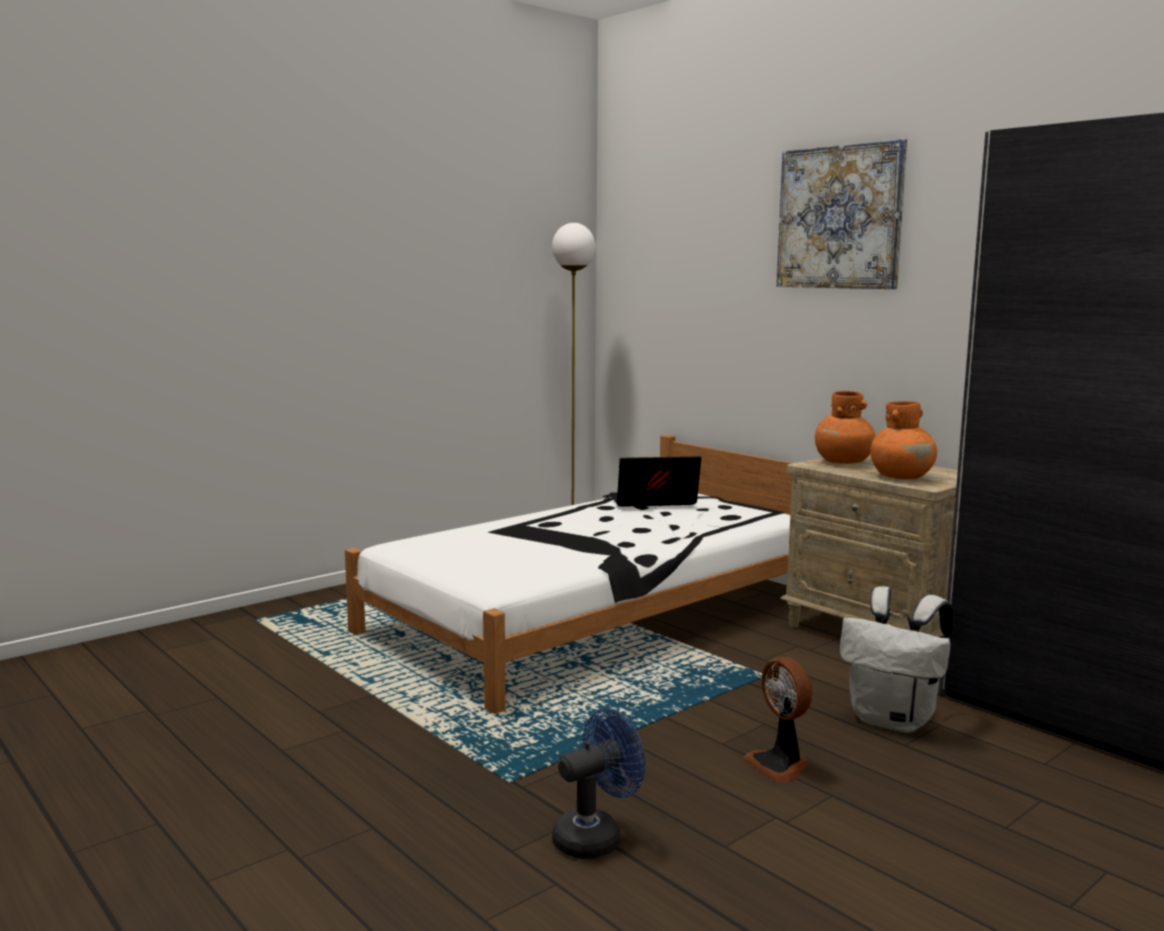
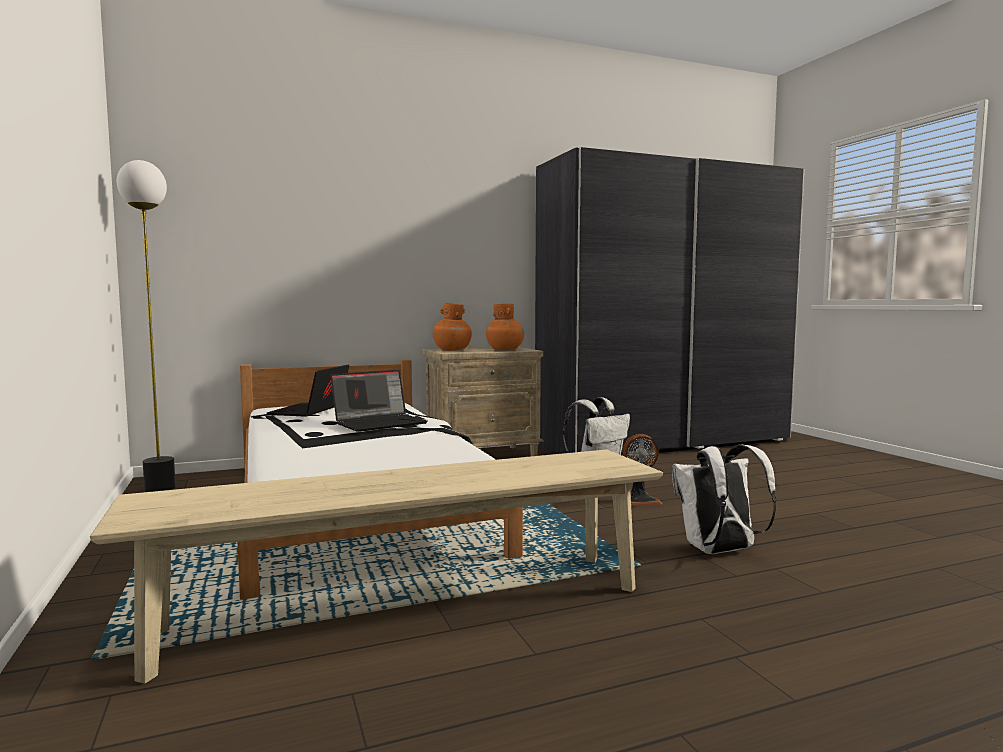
camera: 70 degrees left, 5 degrees down
blue fan [552,709,645,859] -> white backpack [672,444,776,554]
picture [777,139,907,289] -> none
none -> beige bench [90,450,663,683]
none -> laptop [330,370,428,432]

